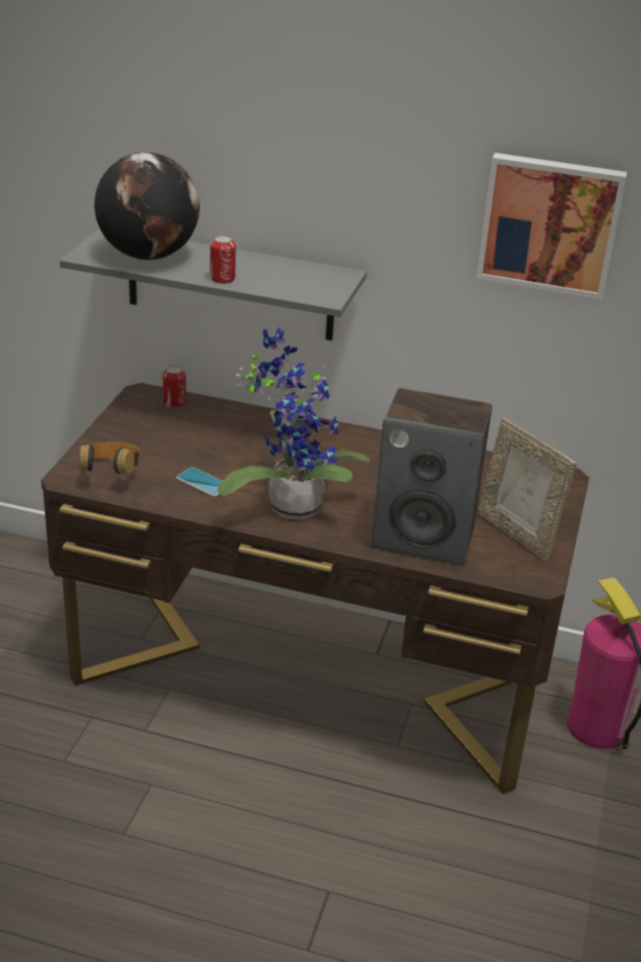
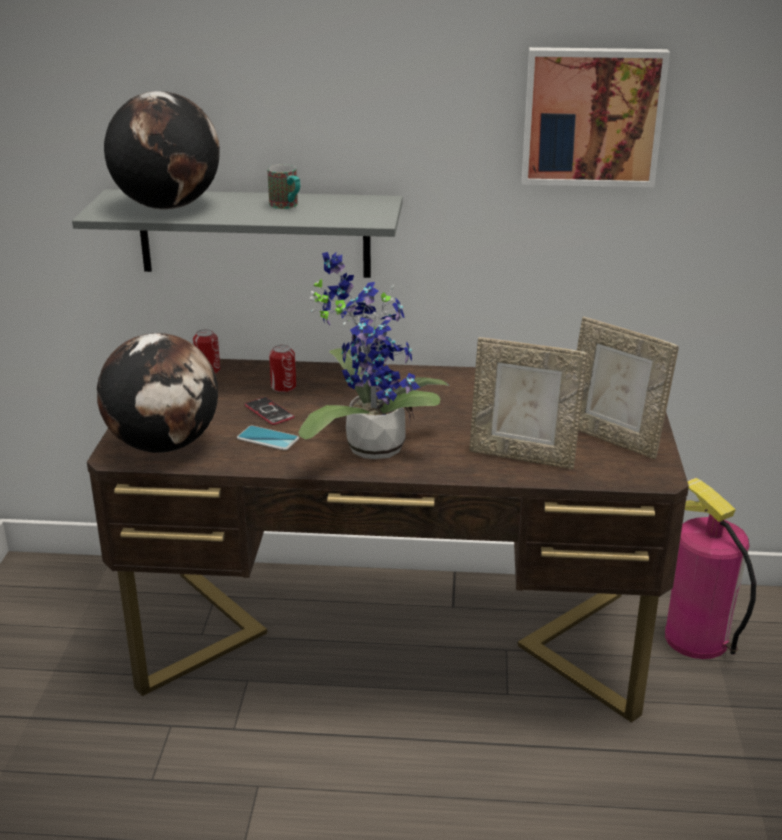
camera: 10 degrees left, 5 degrees down
headphones [79,442,141,475] -> globe [97,333,218,453]
can [210,235,236,284] -> can moved to [269,345,296,392]
speaker [371,388,492,566] -> picture frame [469,337,588,469]
none -> phone [245,397,295,425]
none -> mug [267,164,300,209]

